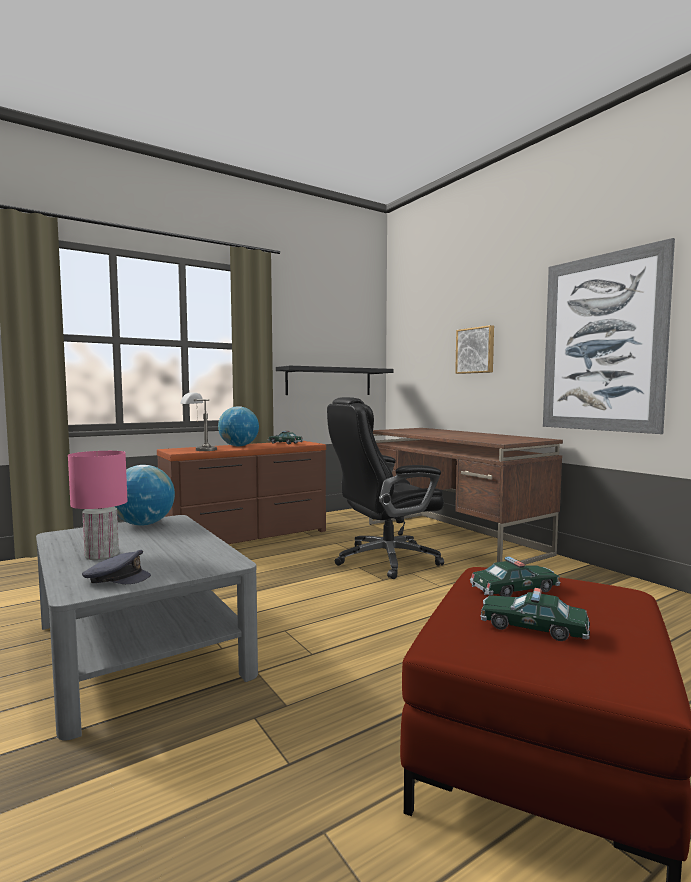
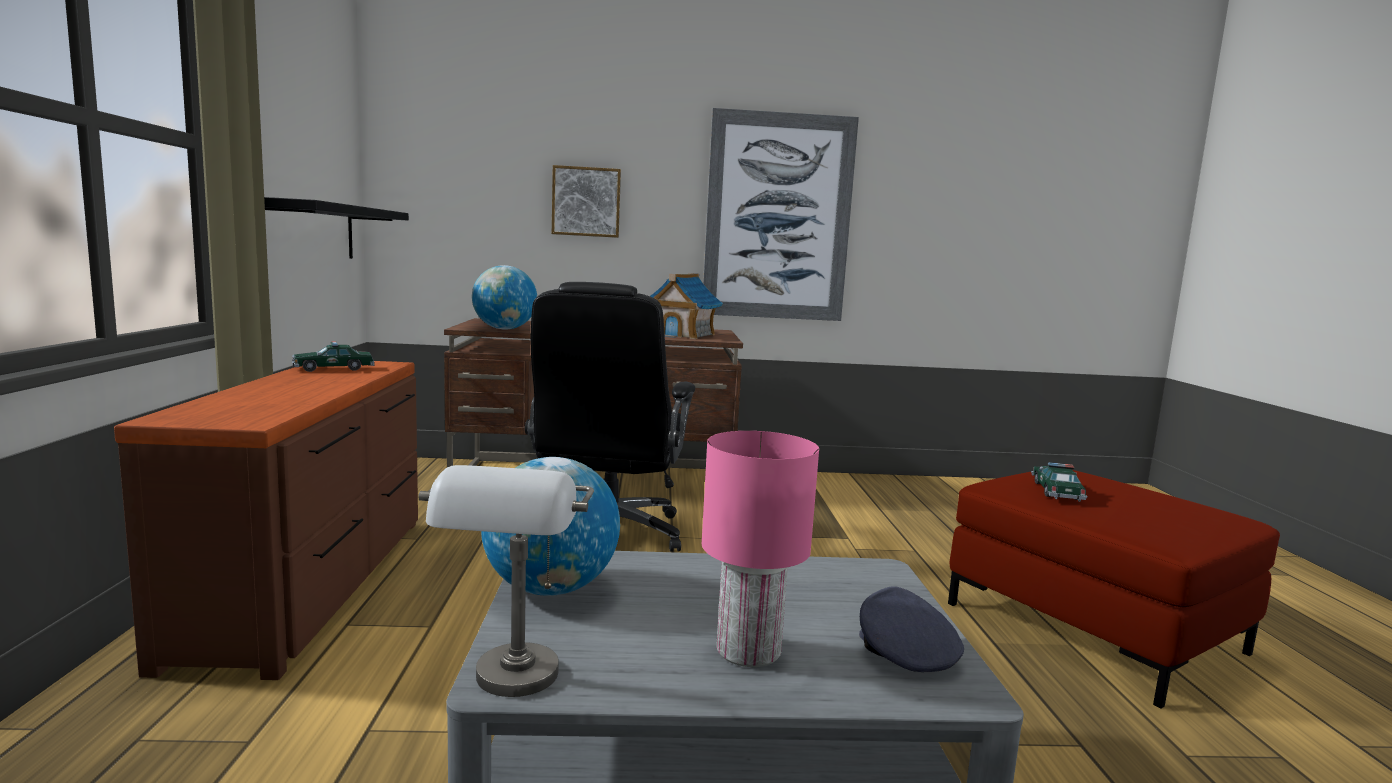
camera: 60 degrees left, 5 degrees up
grey cap [82,550,151,584] -> grey cap turned 45 degrees counterclockwise [859,586,964,672]
grey table lamp [180,392,217,451] -> grey table lamp moved to [418,465,594,697]
globe [218,406,259,446] -> globe moved to [472,265,537,330]
toy car [480,588,590,641] -> none
none -> toy house [650,273,723,339]

